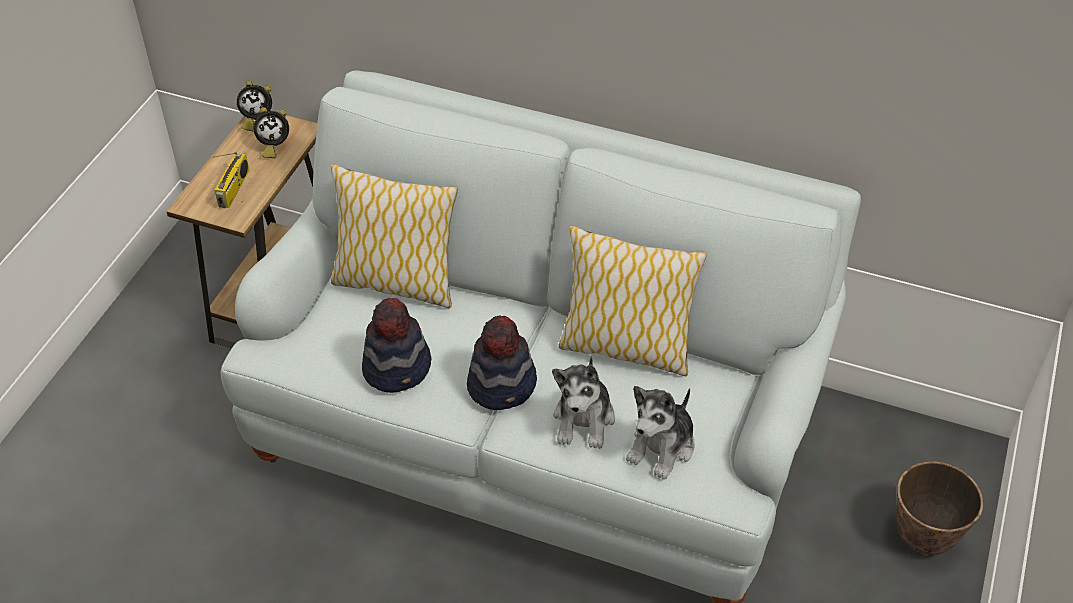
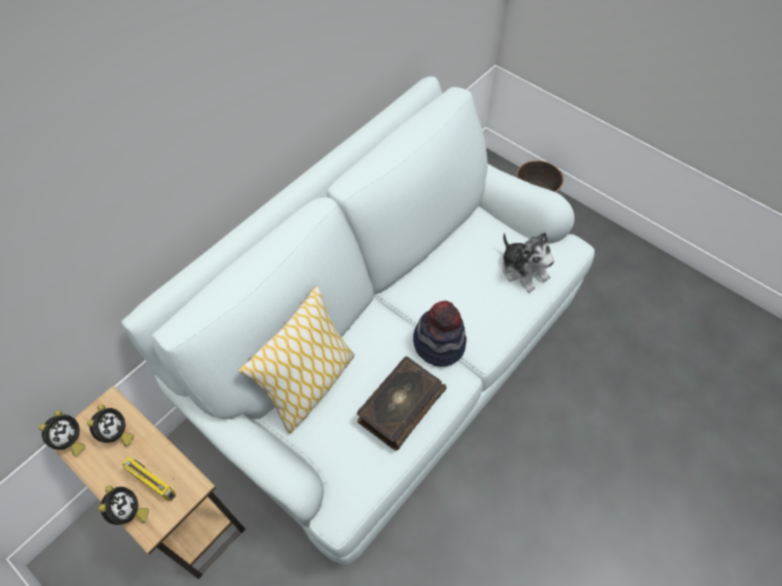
camera: 70 degrees left, 10 degrees up
hat [362,298,431,393] -> book [357,356,447,451]
plush toy [552,356,615,449] -> none
pillow [558,226,707,376] -> none
none -> alarm clock [98,486,149,525]

